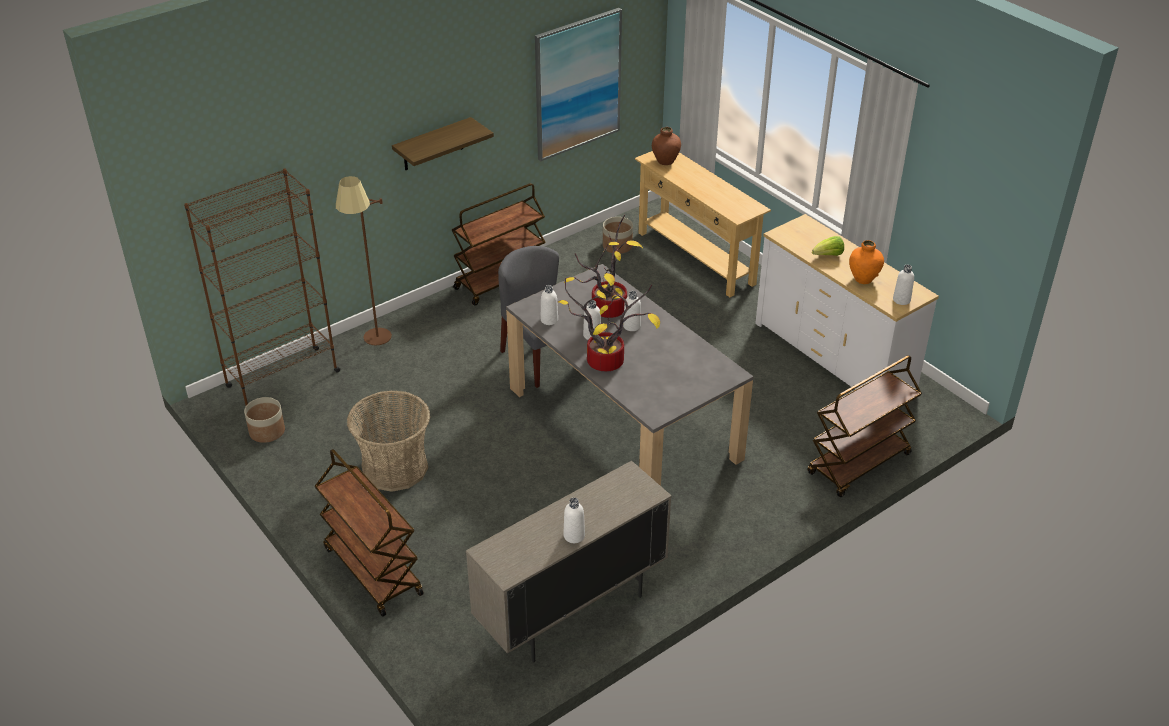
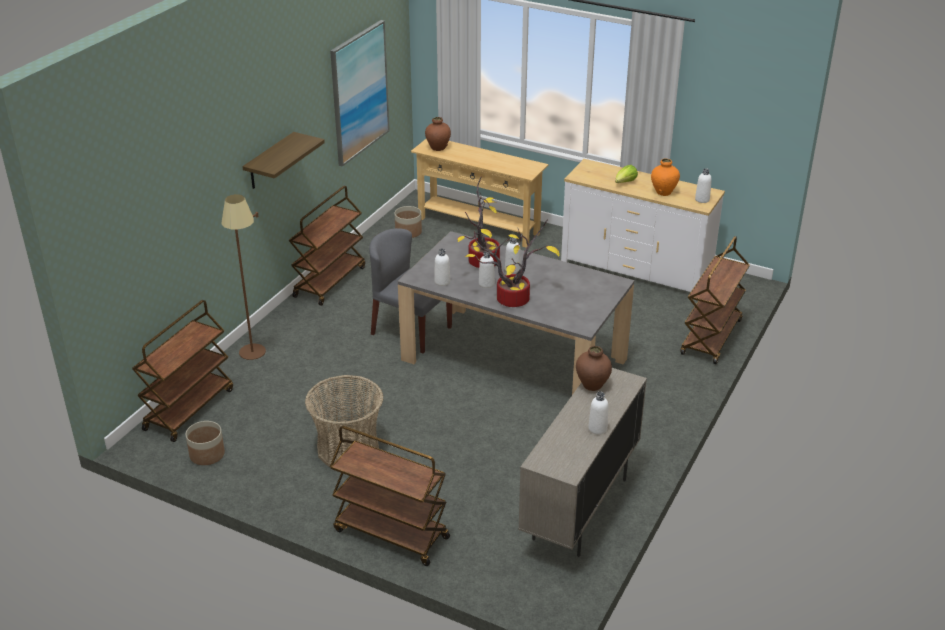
camera: 25 degrees left, 5 degrees down
brown bookcase [184,168,340,406] -> brown cart [132,300,233,442]
none -> brown vase [576,346,612,391]

